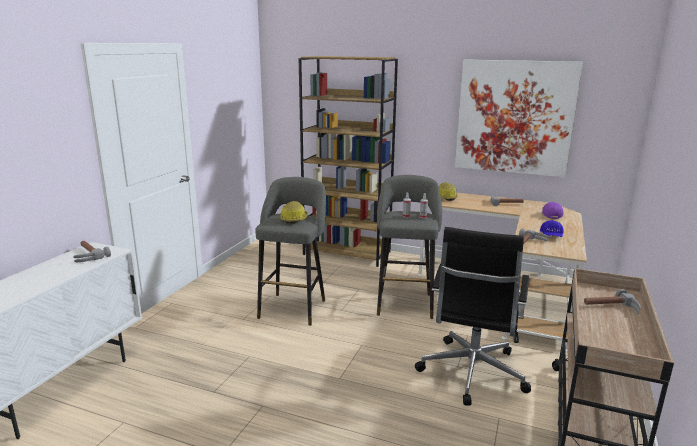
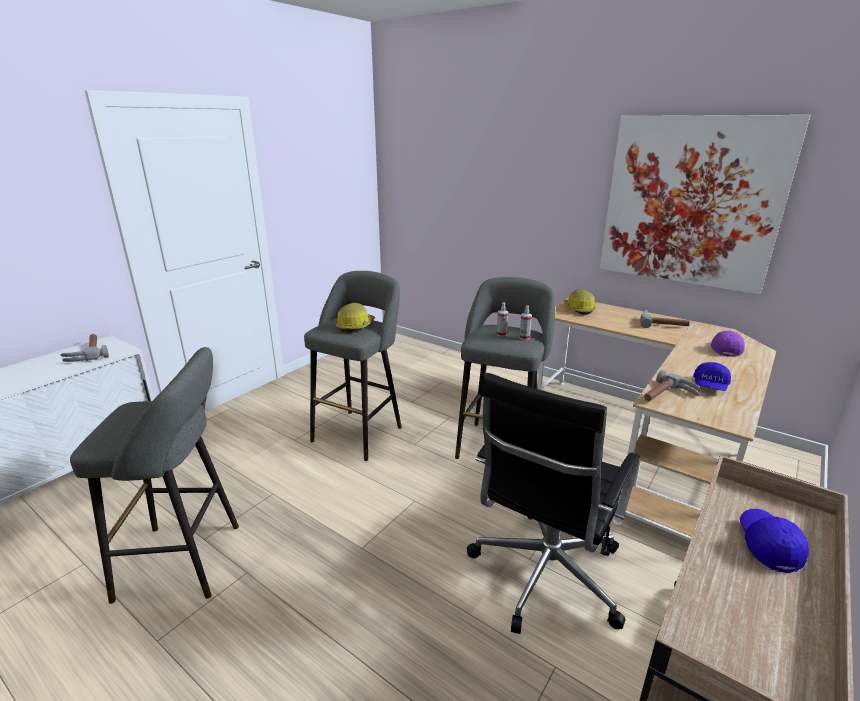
camera: 15 degrees right, 5 degrees up
brown bookcase [299,56,398,267] -> none
hammer [584,289,641,314] -> blue cap [740,509,809,573]
none -> grey stool [70,347,239,604]

